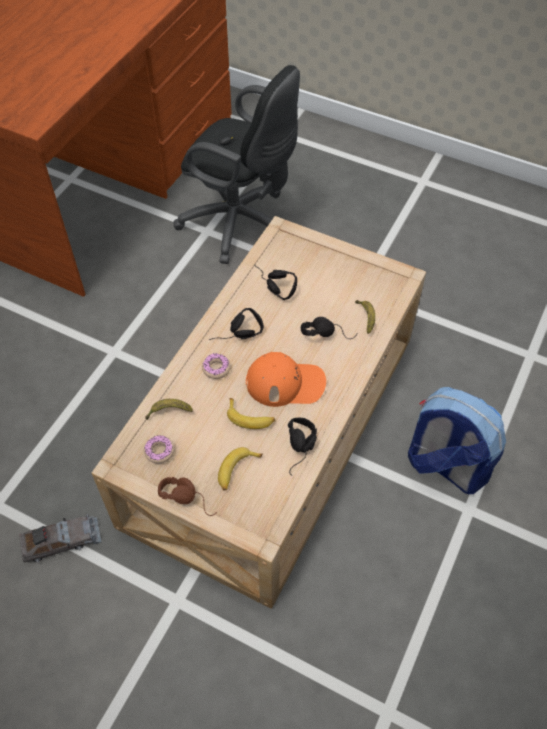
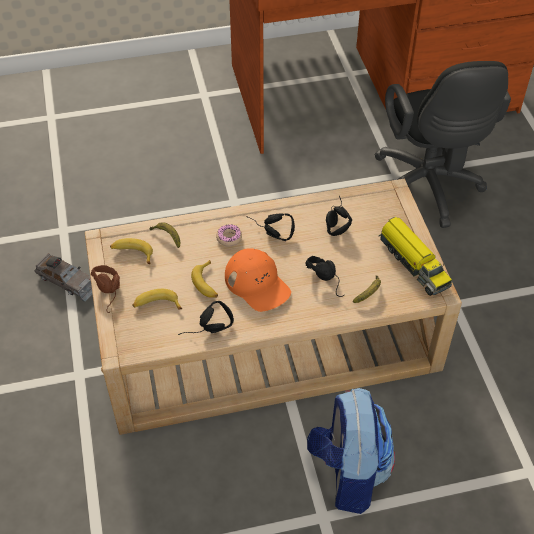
camera: 50 degrees right, 5 degrees down
donut [144,435,175,463] -> banana [110,238,153,264]
none -> toy truck [379,217,453,296]

